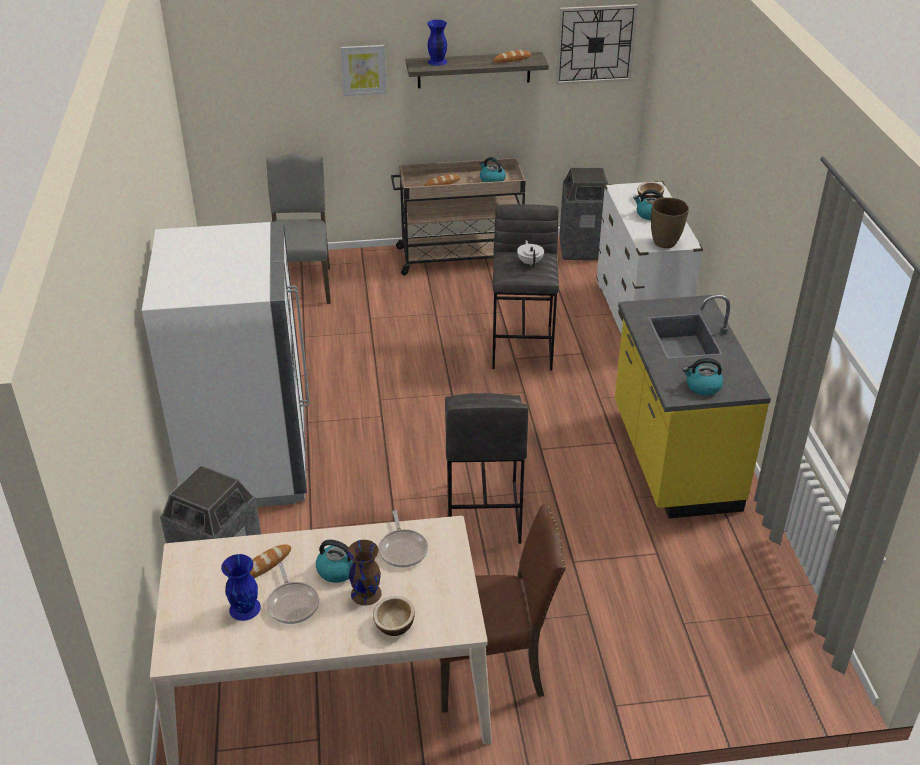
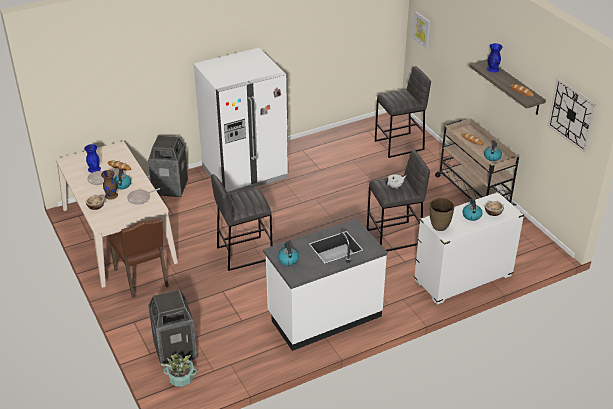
camera: 70 degrees right, 0 degrees up
grey chair [266,153,331,304] -> grey stool [375,66,431,158]
picture [340,45,387,96] -> picture moved to [413,11,430,48]
trash can [559,167,608,260] -> trash can moved to [148,290,197,367]
yellow counter [615,295,771,519] -> white counter [263,218,388,351]
none -> potted plant [161,354,197,386]

